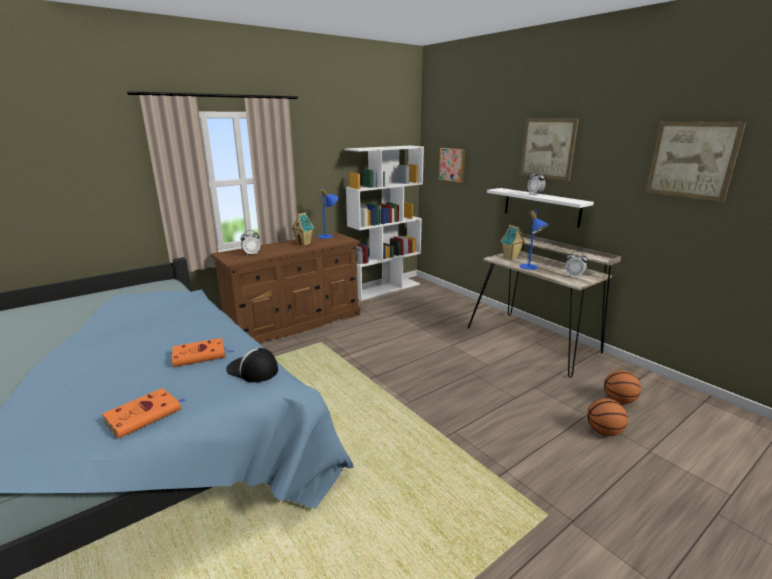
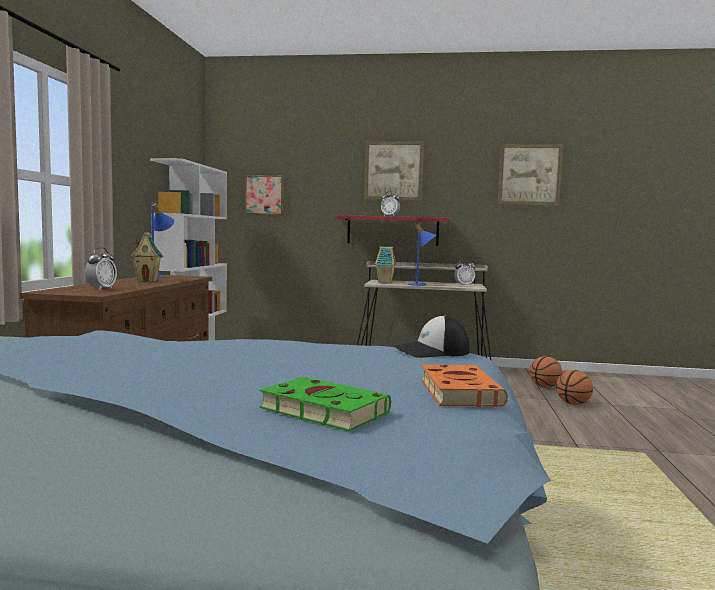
camera: 45 degrees left, 15 degrees down
orange book [171,338,234,367] -> none
white shelf [487,188,594,228] -> red shelf [334,215,450,246]
none -> green book [260,377,391,431]

